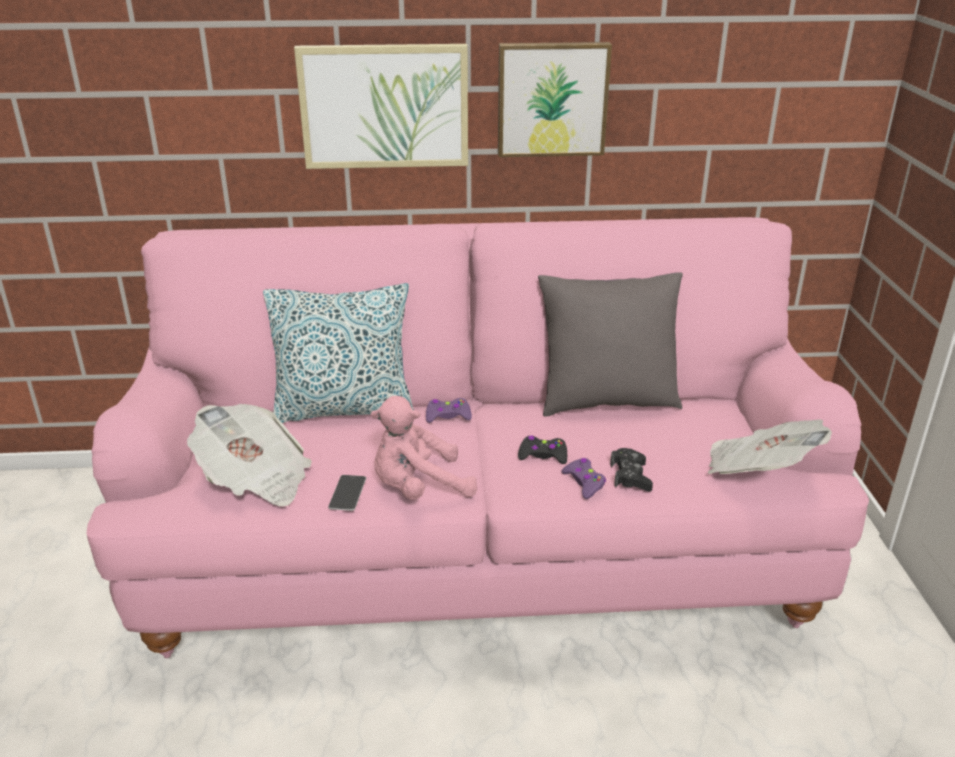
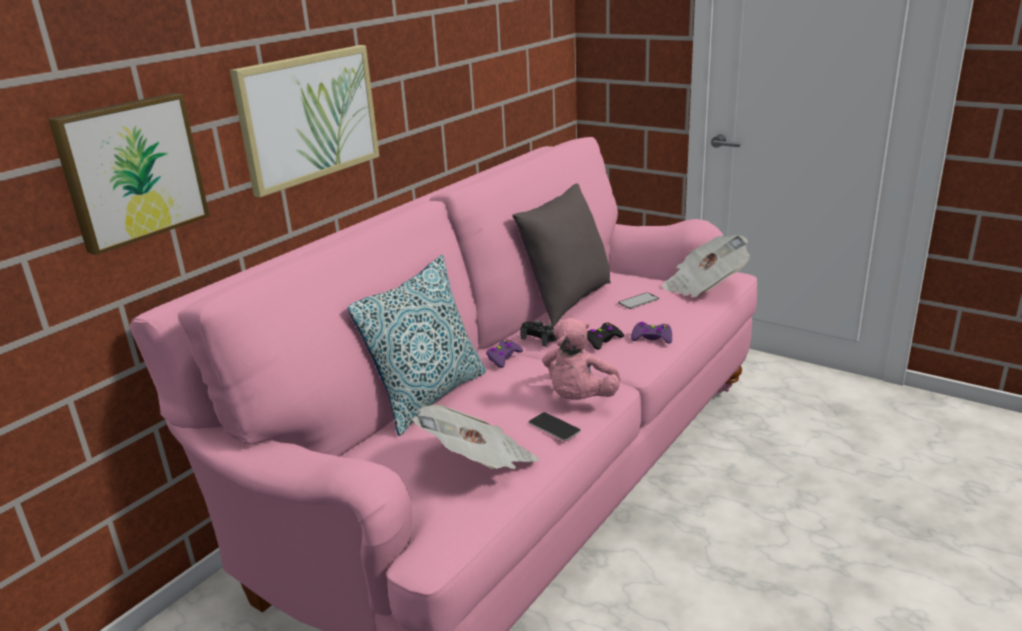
camera: 50 degrees left, 5 degrees down
picture [498,42,612,157] -> picture moved to [48,93,210,255]
black game controller [610,448,653,491] -> black game controller moved to [520,320,557,347]
none -> phone [618,292,659,309]

